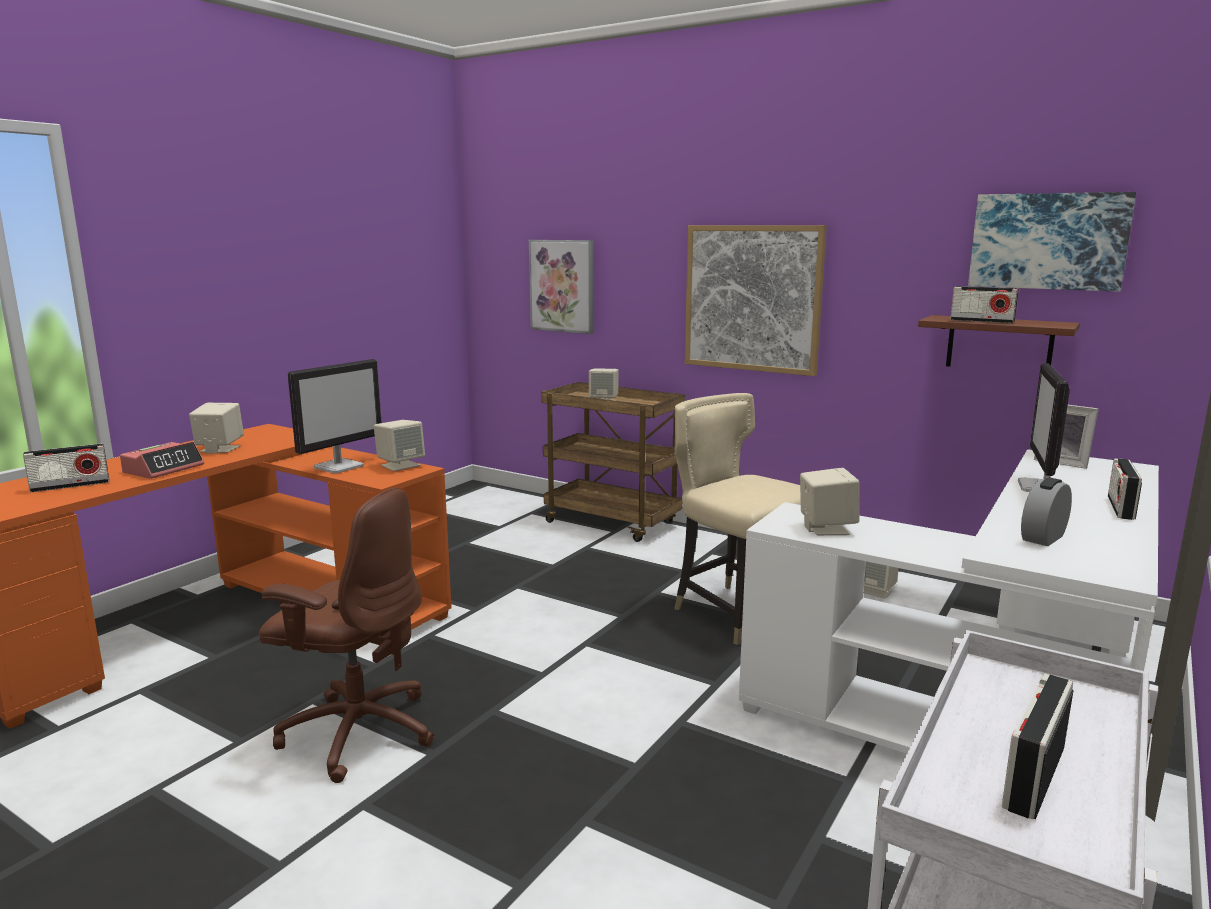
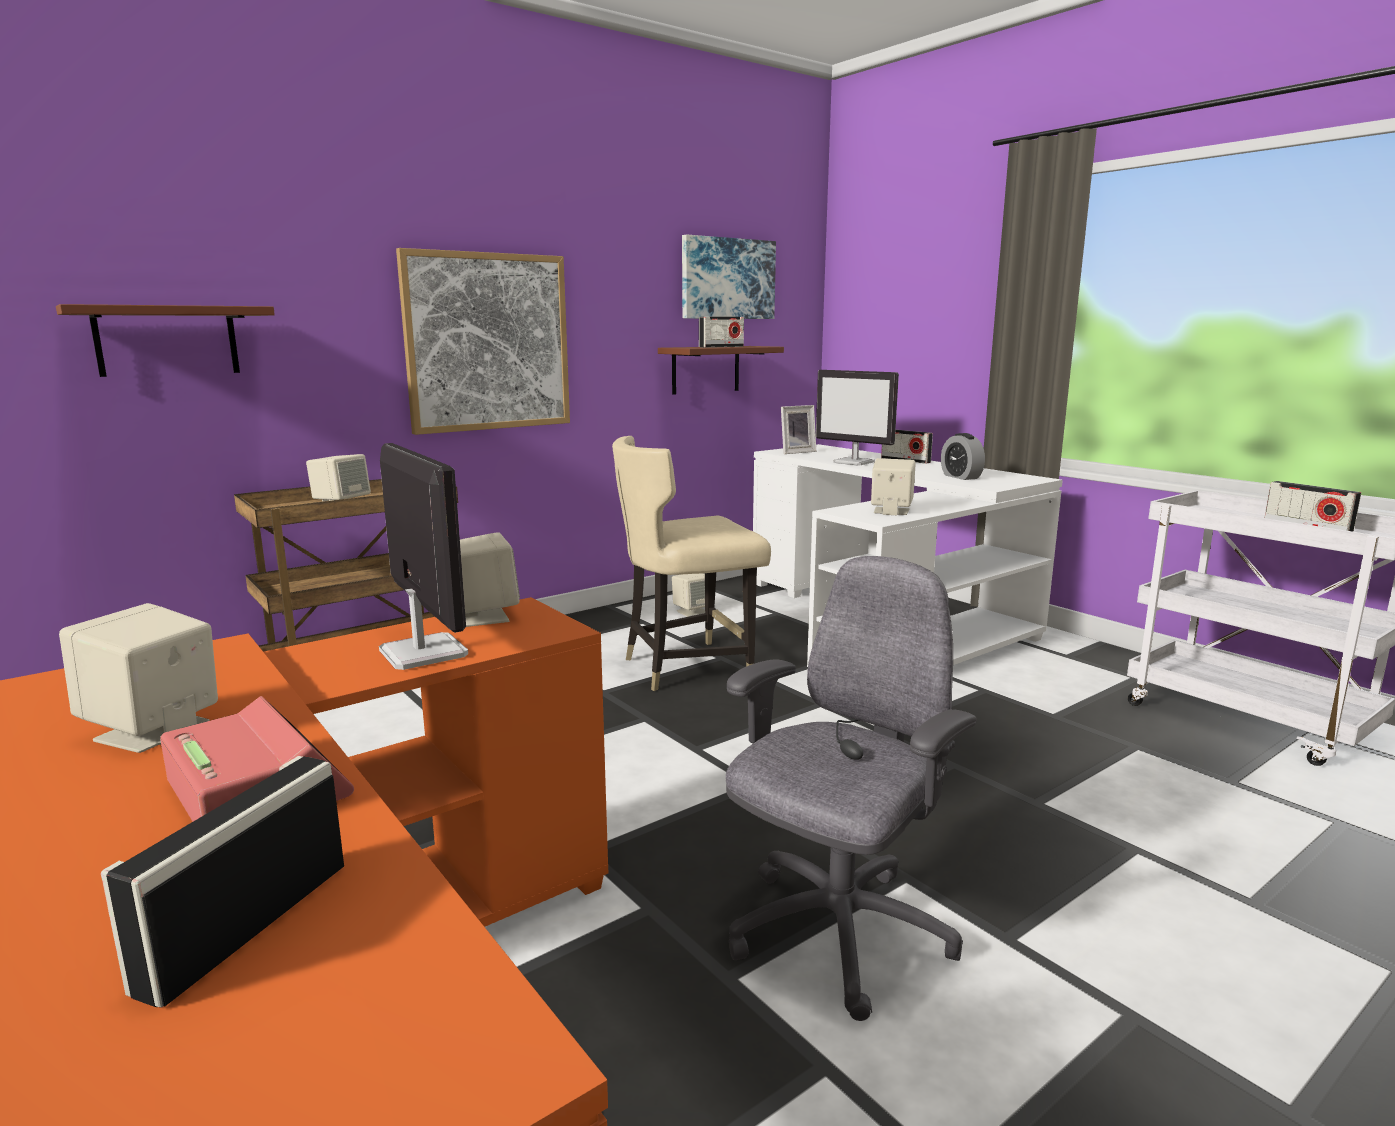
camera: 70 degrees left, 0 degrees up
radio [23,443,109,492] -> radio turned 150 degrees counterclockwise [101,756,344,1008]
brown office chair [259,488,434,783] -> grey office chair [726,556,976,1021]
picture [529,240,593,334] -> brown shelf [56,304,275,377]

